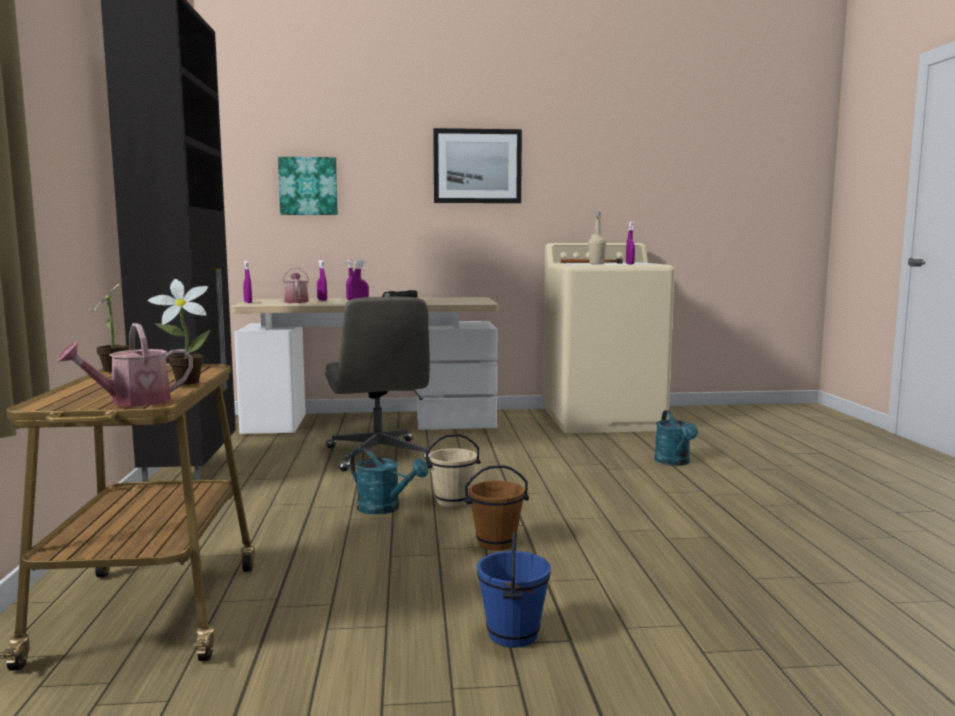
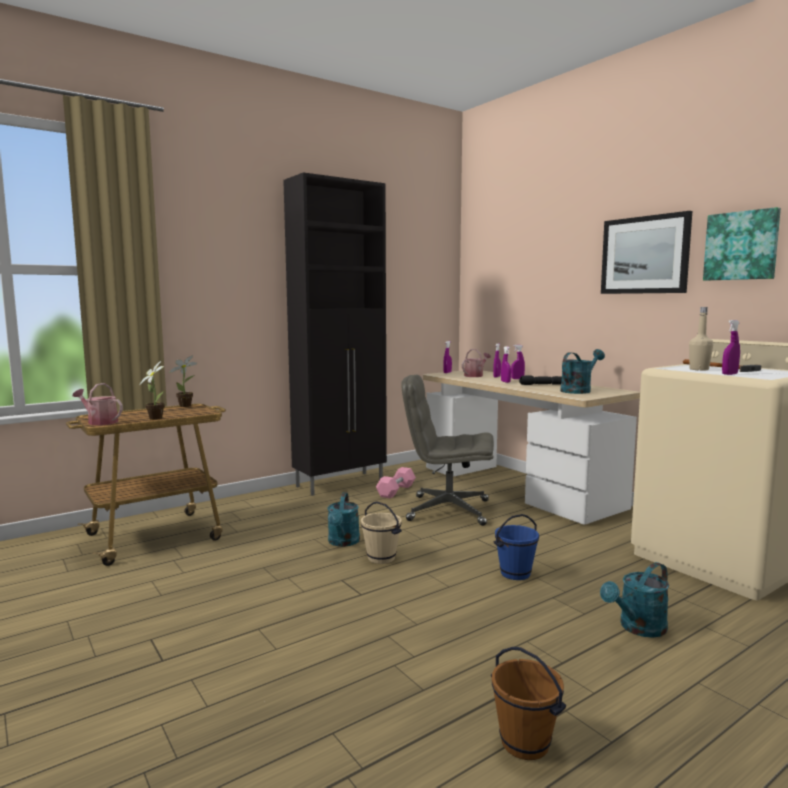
camera: 60 degrees right, 0 degrees up
picture [278,157,338,215] -> picture moved to [703,207,781,281]
grey office chair [325,297,430,472] -> grey office chair turned 60 degrees clockwise [401,375,494,526]
brown bucket [464,465,529,551] -> brown bucket moved to [491,647,566,760]
blue bucket [477,531,551,648] -> blue bucket moved to [494,514,539,580]
none -> pink dumbbell [376,467,416,499]
none -> turquoise watering can [560,349,605,394]

